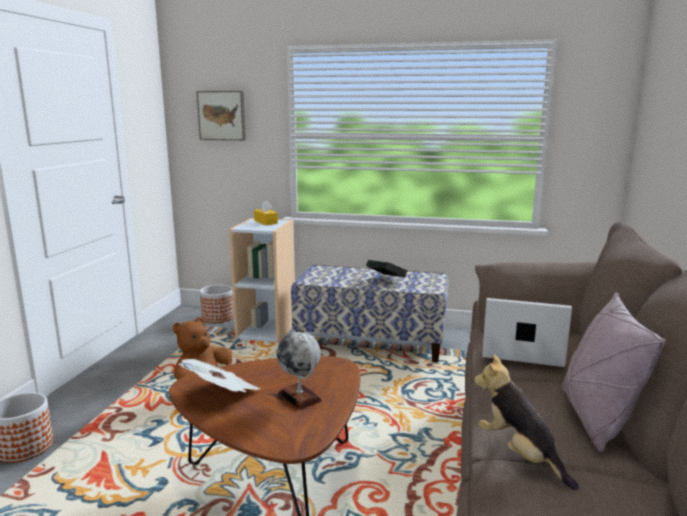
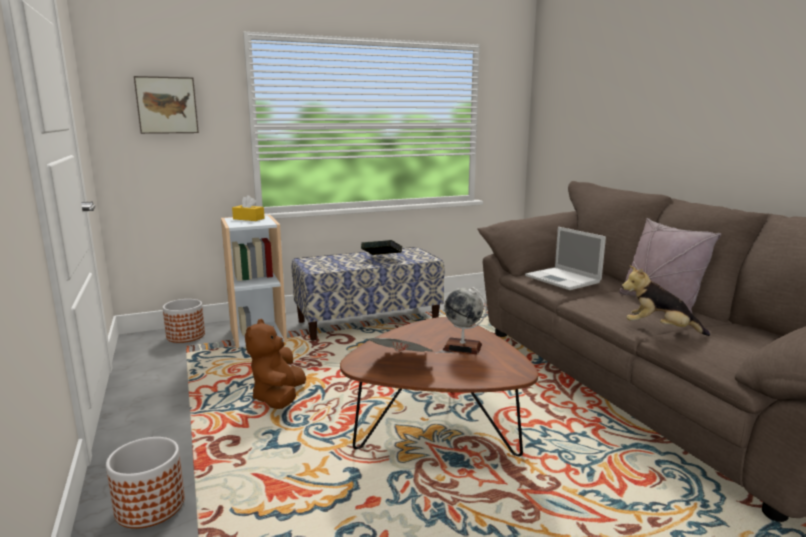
camera: 35 degrees left, 0 degrees up
laptop [482,298,572,367] -> laptop turned 105 degrees counterclockwise [525,227,606,290]

